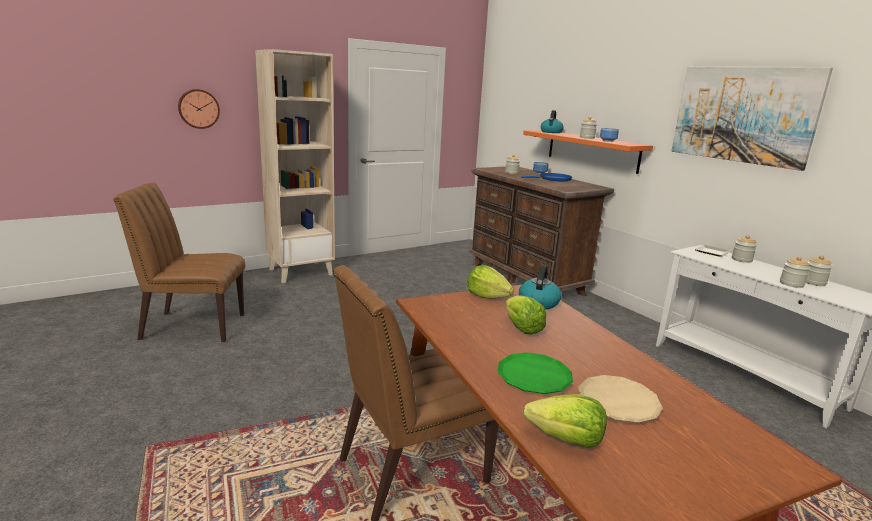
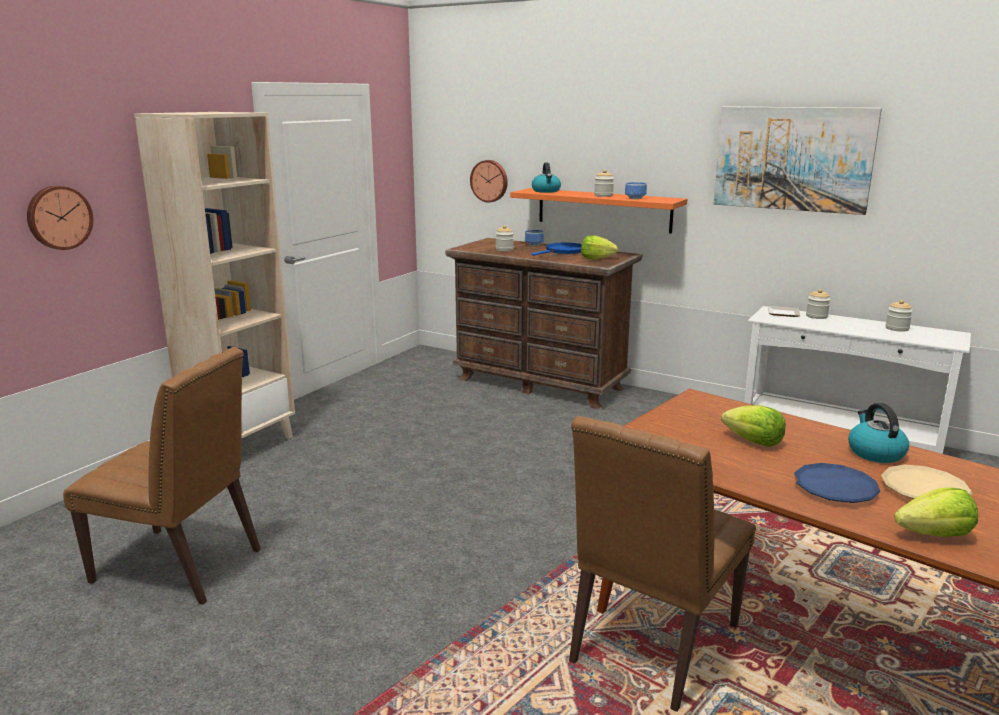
camera: 25 degrees left, 0 degrees up
brown chair [113,183,245,342] -> brown chair turned 135 degrees counterclockwise [63,347,261,605]
lettuce [467,265,514,299] -> lettuce moved to [581,235,618,260]
green plate [498,352,573,394] -> blue plate [794,463,881,503]
kettle [519,264,561,309] -> kettle moved to [848,403,909,463]
jar [780,256,810,288] -> none
none -> wall clock [470,160,508,202]

